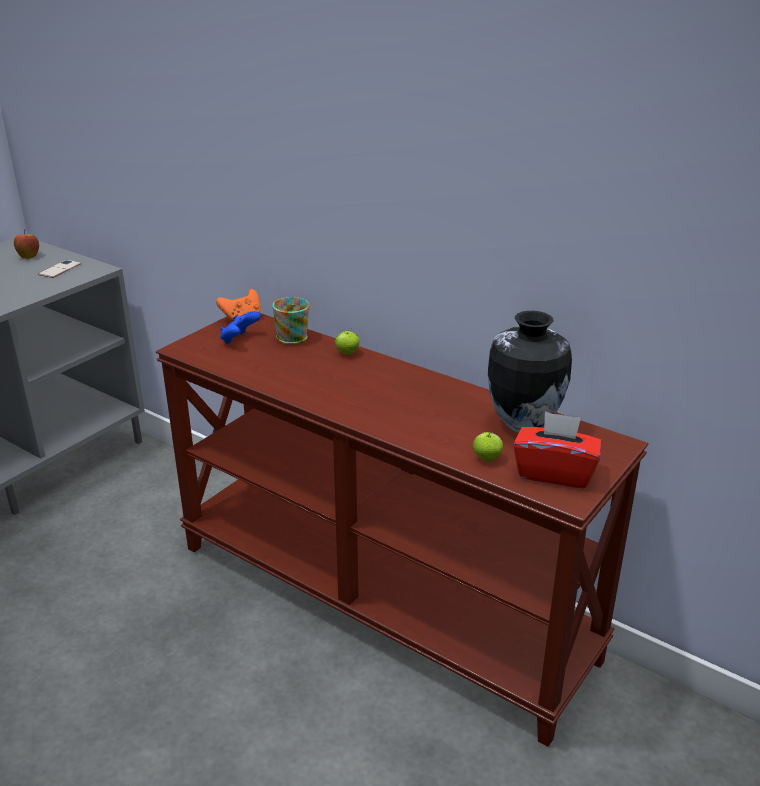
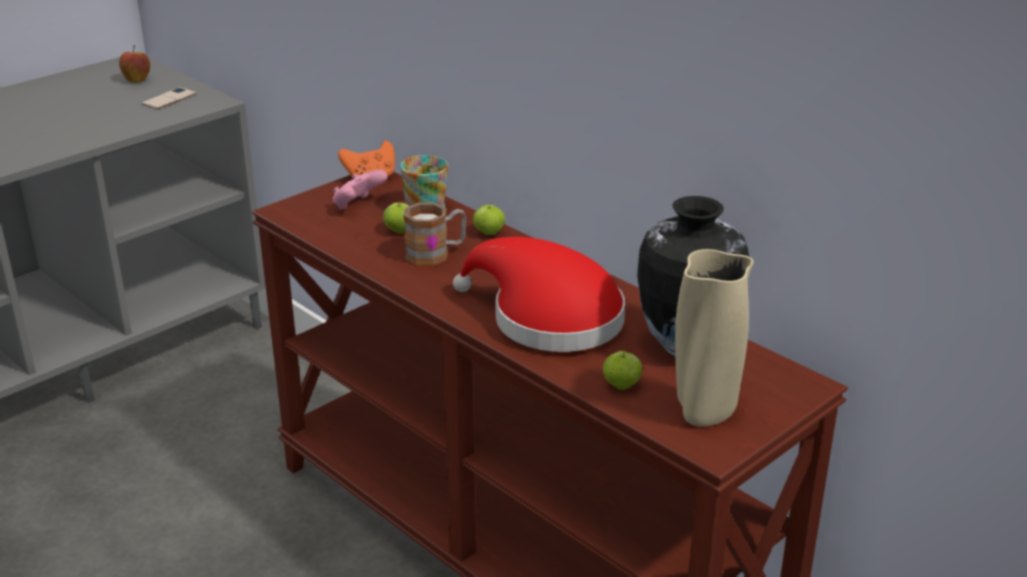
camera: 10 degrees right, 0 degrees up
blue game controller [220,311,261,344] -> pink game controller [333,170,388,210]
red tissue box [513,411,602,488] -> beige vase [675,249,754,427]
none -> apple [383,201,409,234]
none -> mug [403,203,466,266]
none -> red hat [453,237,625,352]

